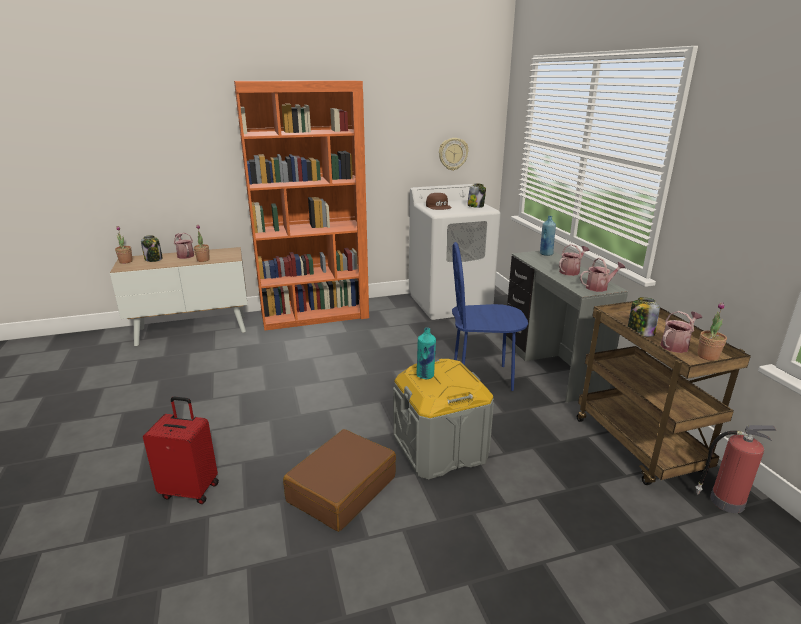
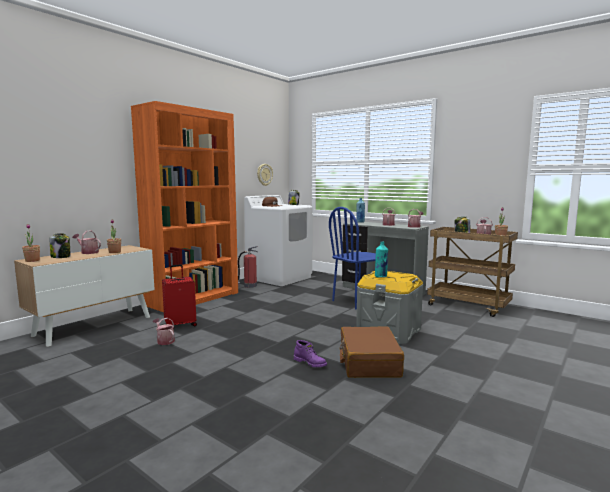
camera: 35 degrees left, 15 degrees down
red suitcase [143,397,219,504] -> red suitcase moved to [162,264,197,329]
fire extinguisher [696,425,777,513] -> fire extinguisher moved to [238,246,257,288]
none -> watering can [153,318,175,345]
none -> purple boot [294,340,327,367]

